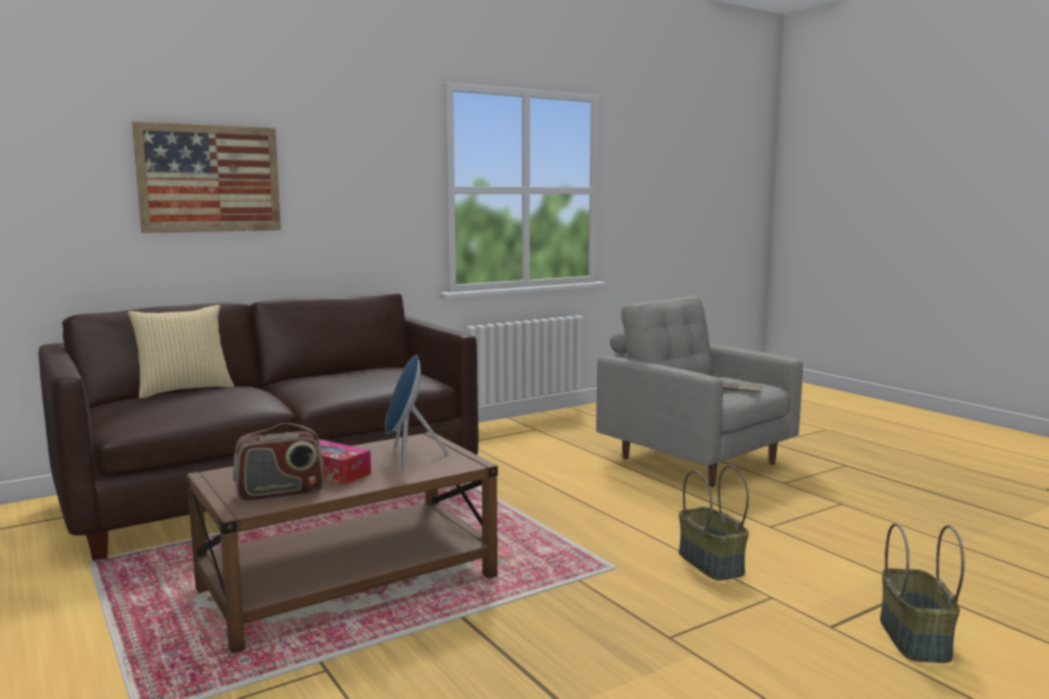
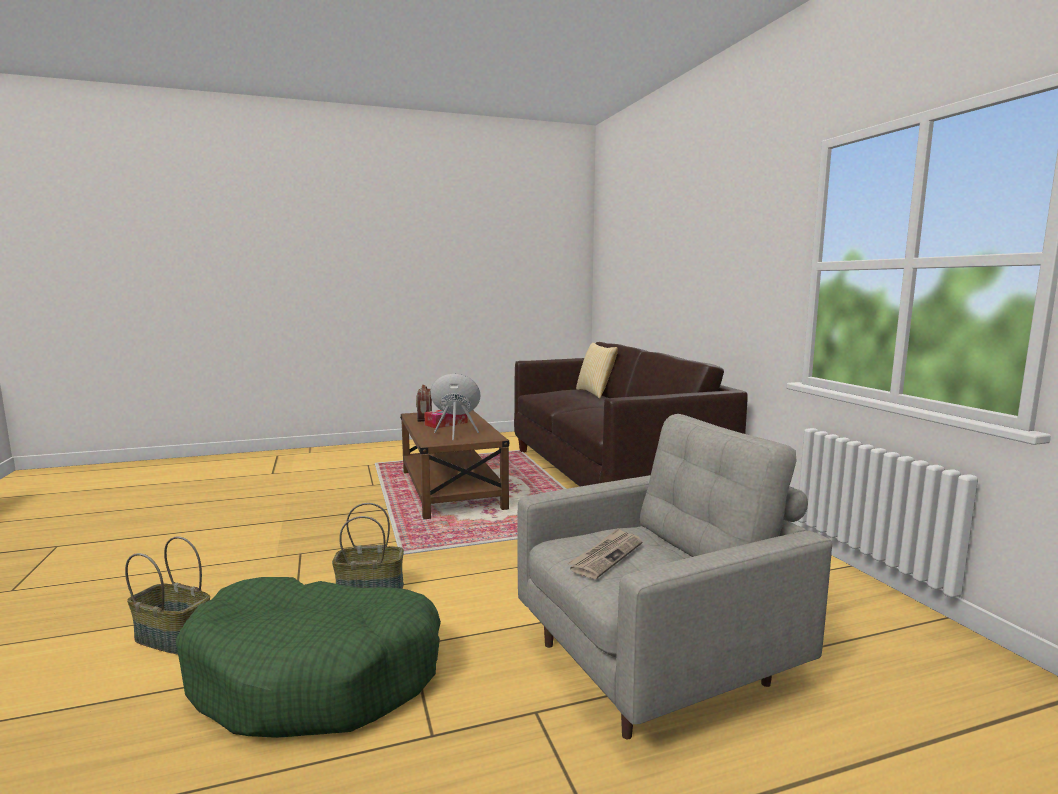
camera: 105 degrees right, 0 degrees up
picture [132,121,281,233] -> none
none -> green dog bed [175,577,441,738]

